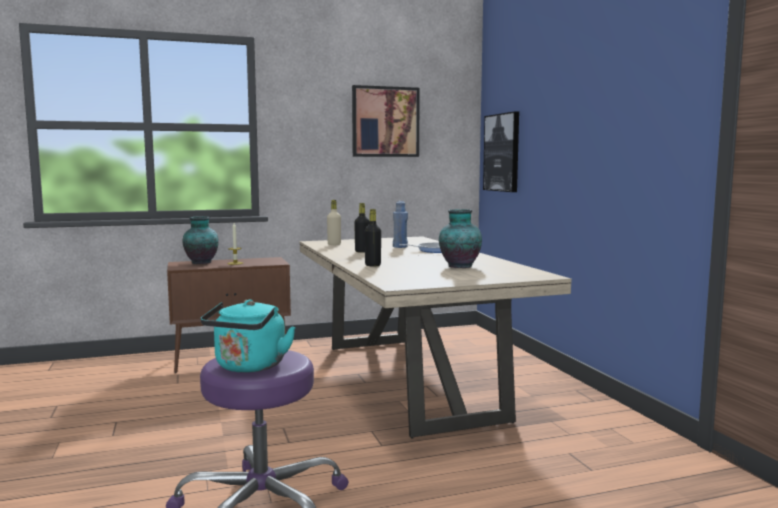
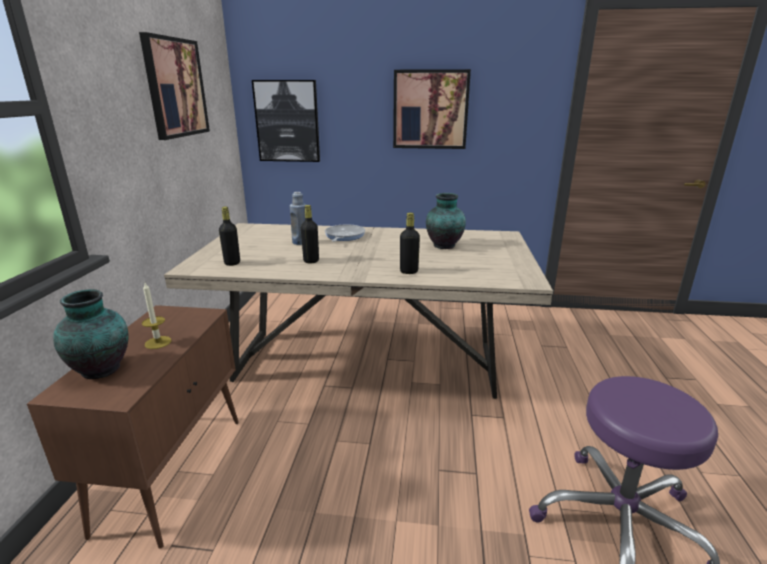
camera: 65 degrees left, 15 degrees up
turquoise kettle [201,300,296,373] -> none
beige bottle [327,200,341,245] -> black bottle [219,206,240,266]
none -> picture [393,69,471,149]

